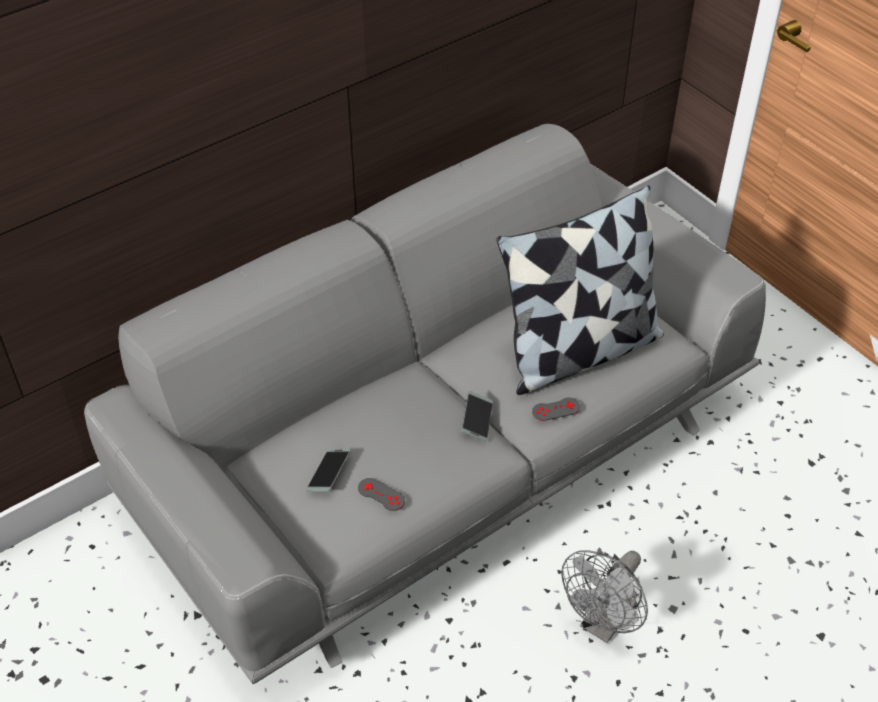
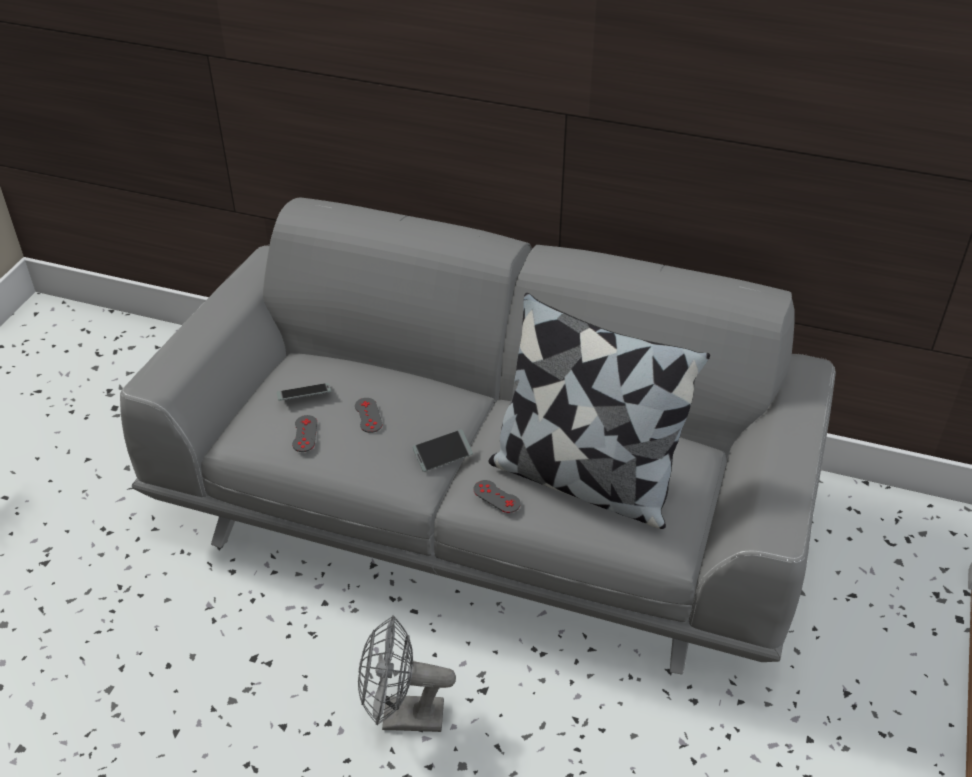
camera: 55 degrees right, 5 degrees down
none -> grey game controller [355,398,382,433]

